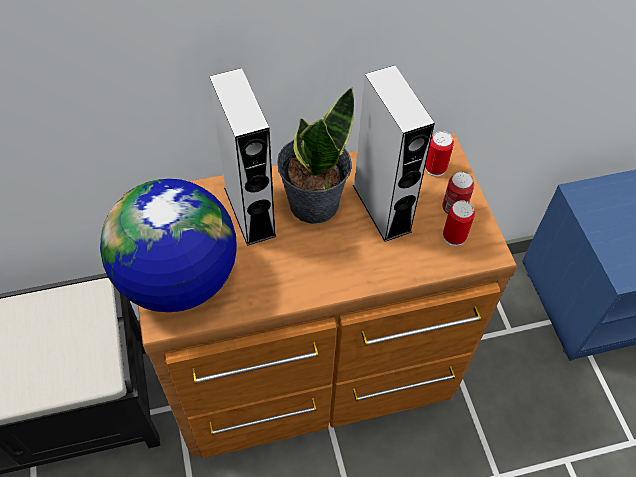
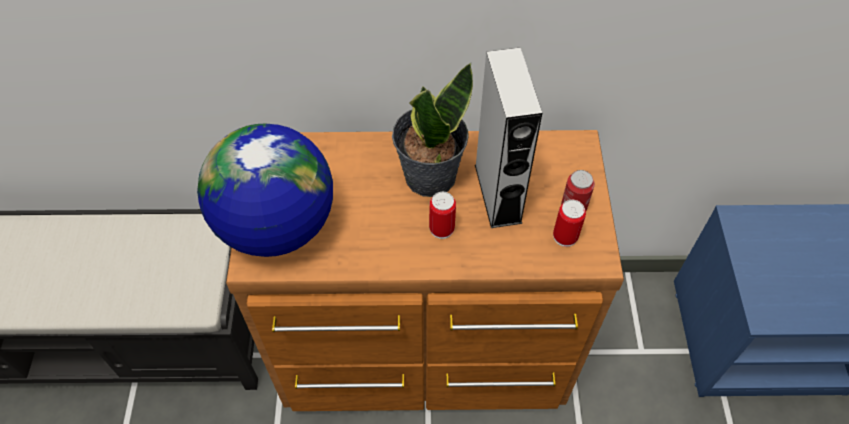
camera: 15 degrees right, 0 degrees up
grey speaker [209,68,276,246] -> none
can [425,131,454,177] -> can moved to [429,192,456,239]

